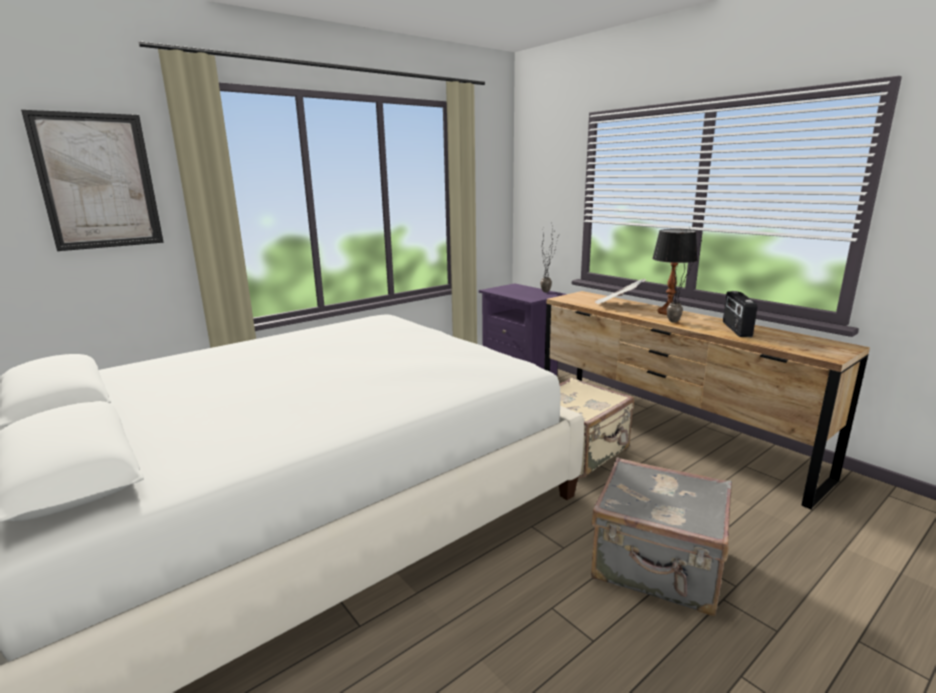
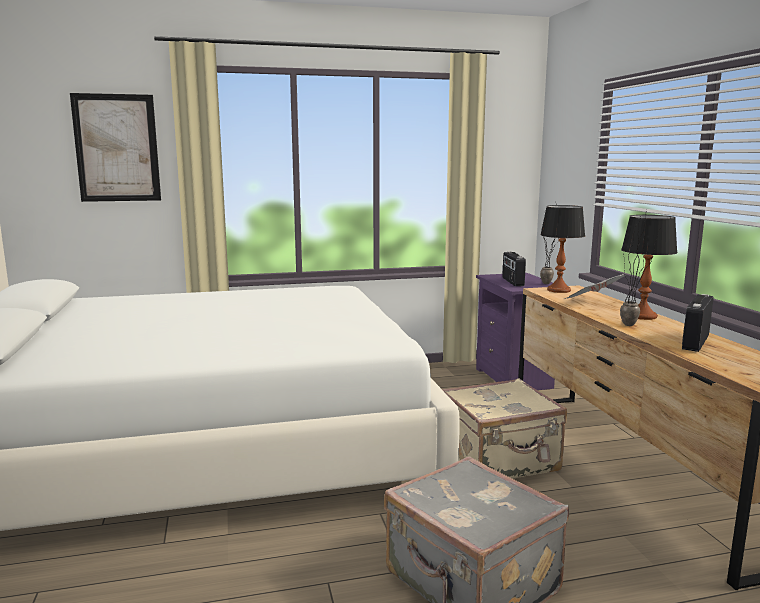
camera: 25 degrees right, 5 degrees down
none -> radio [502,252,526,286]
none -> table lamp [540,205,585,293]

